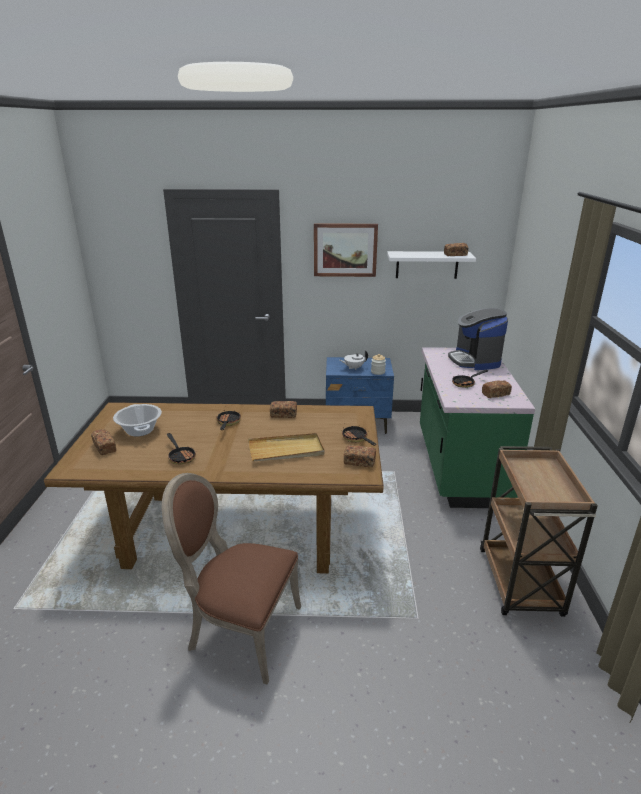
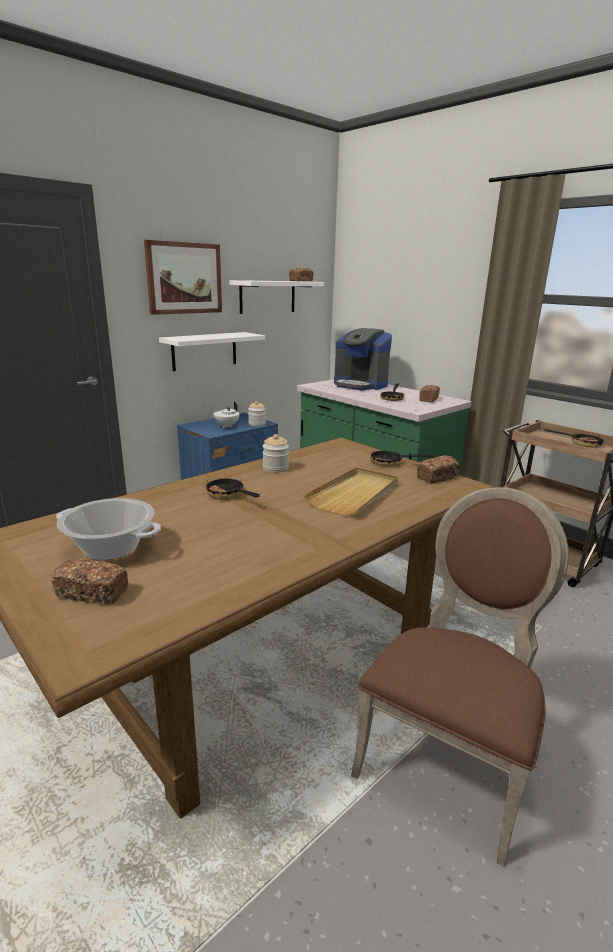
camera: 45 degrees left, 5 degrees down
brown chair [162,473,301,684] -> brown chair turned 150 degrees clockwise [351,487,569,867]
frying pan [167,433,196,464] -> frying pan moved to [545,429,603,448]
bread [270,401,297,418] -> jar [263,434,289,472]
none -> white shelf [159,332,265,371]

